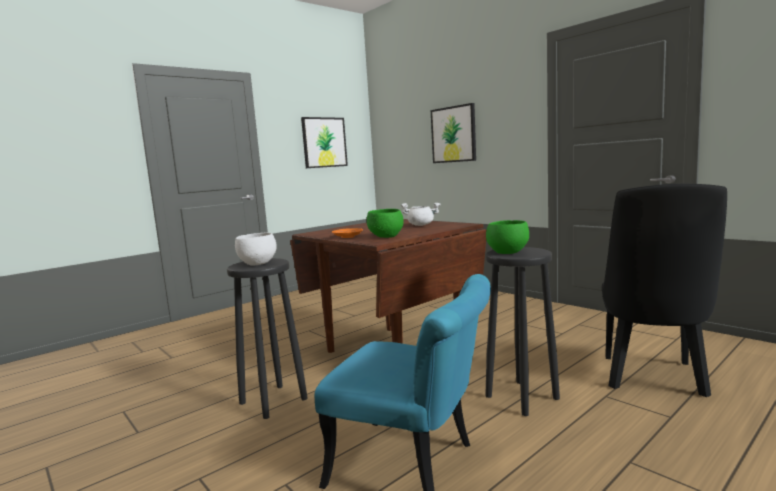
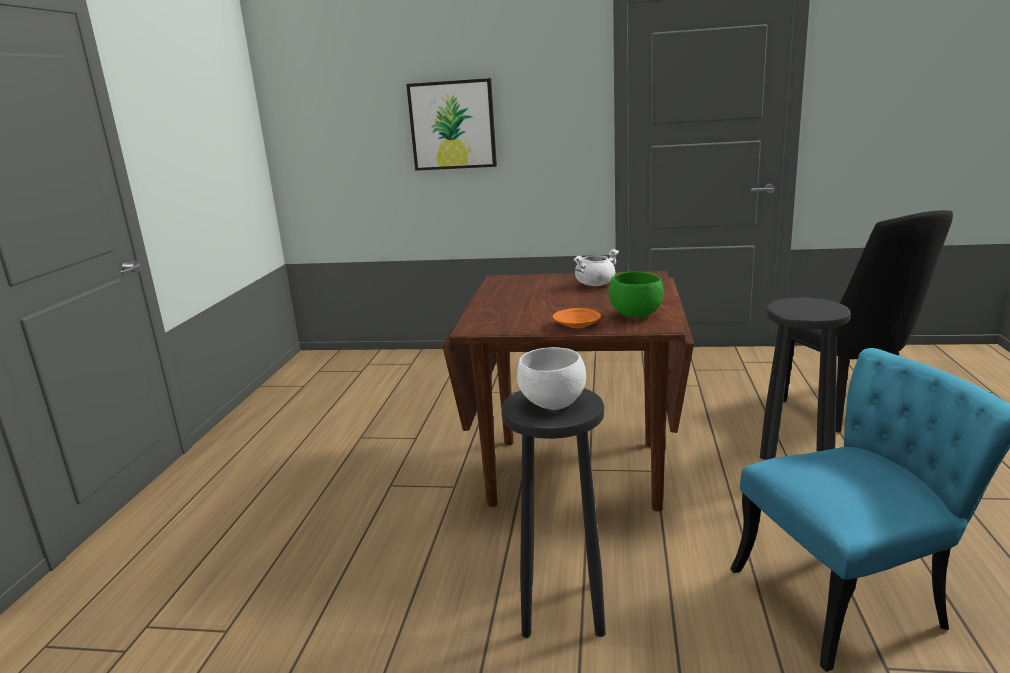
camera: 40 degrees left, 10 degrees up
picture [301,117,348,168] -> none
green bowl [486,220,529,254] -> none

